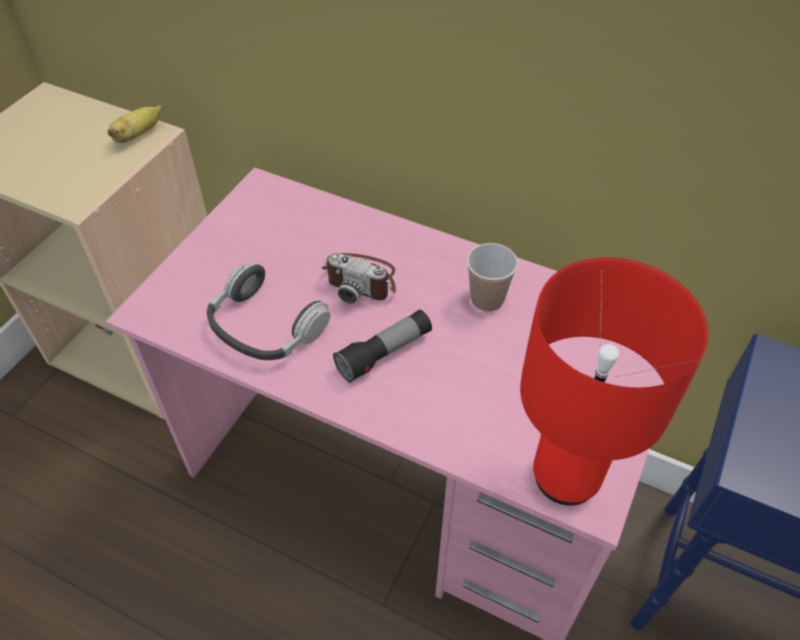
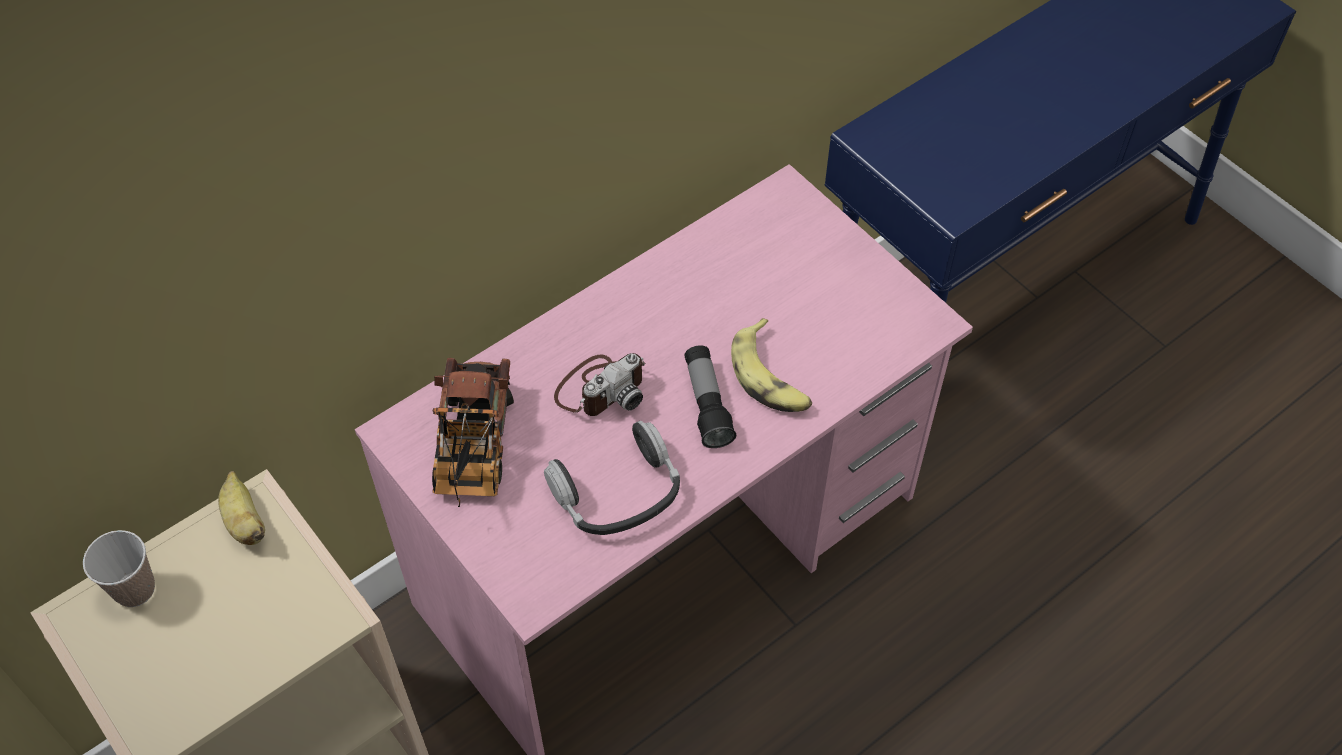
camera: 65 degrees left, 5 degrees up
cup [467,243,518,312] -> cup moved to [83,530,155,607]
red table lamp [520,257,708,506] -> none
none -> toy truck [432,358,514,507]
none -> banana [731,318,812,412]

